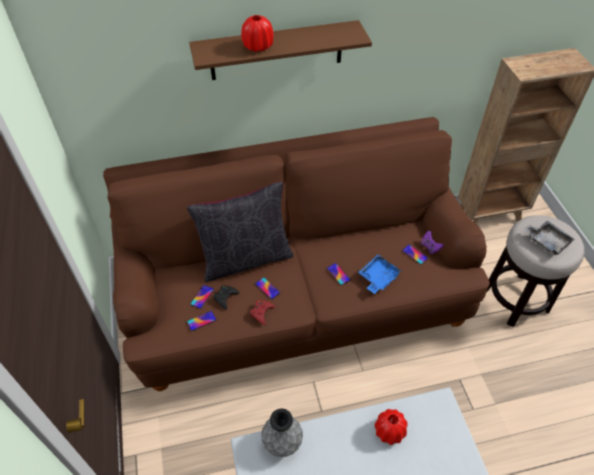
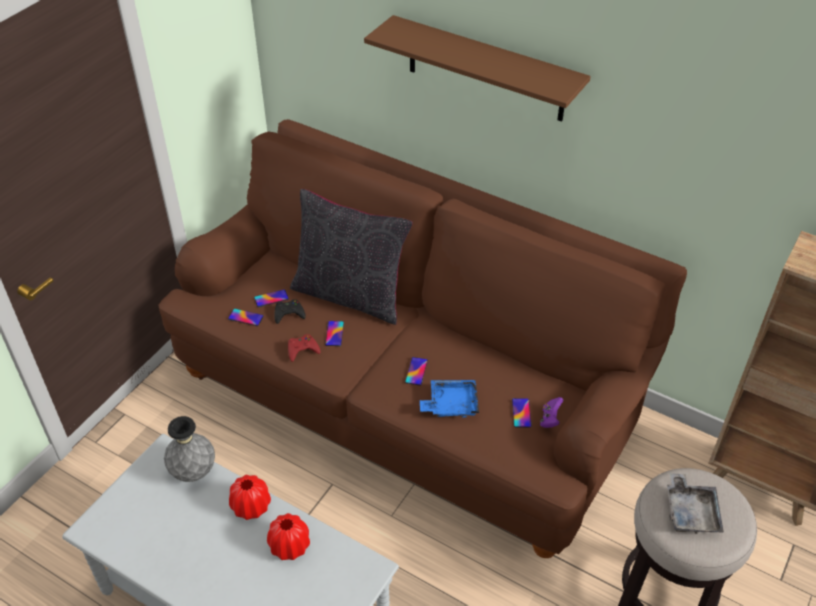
camera: 45 degrees right, 5 degrees down
red vase [241,15,273,52] -> red vase moved to [229,475,271,520]

